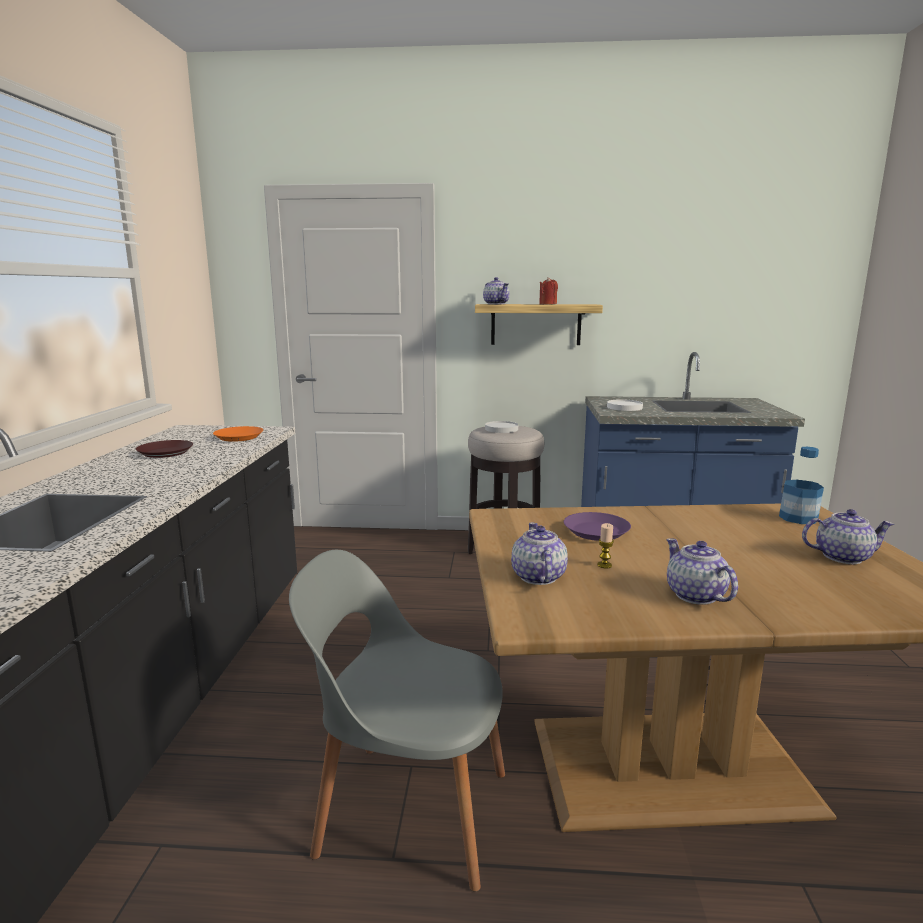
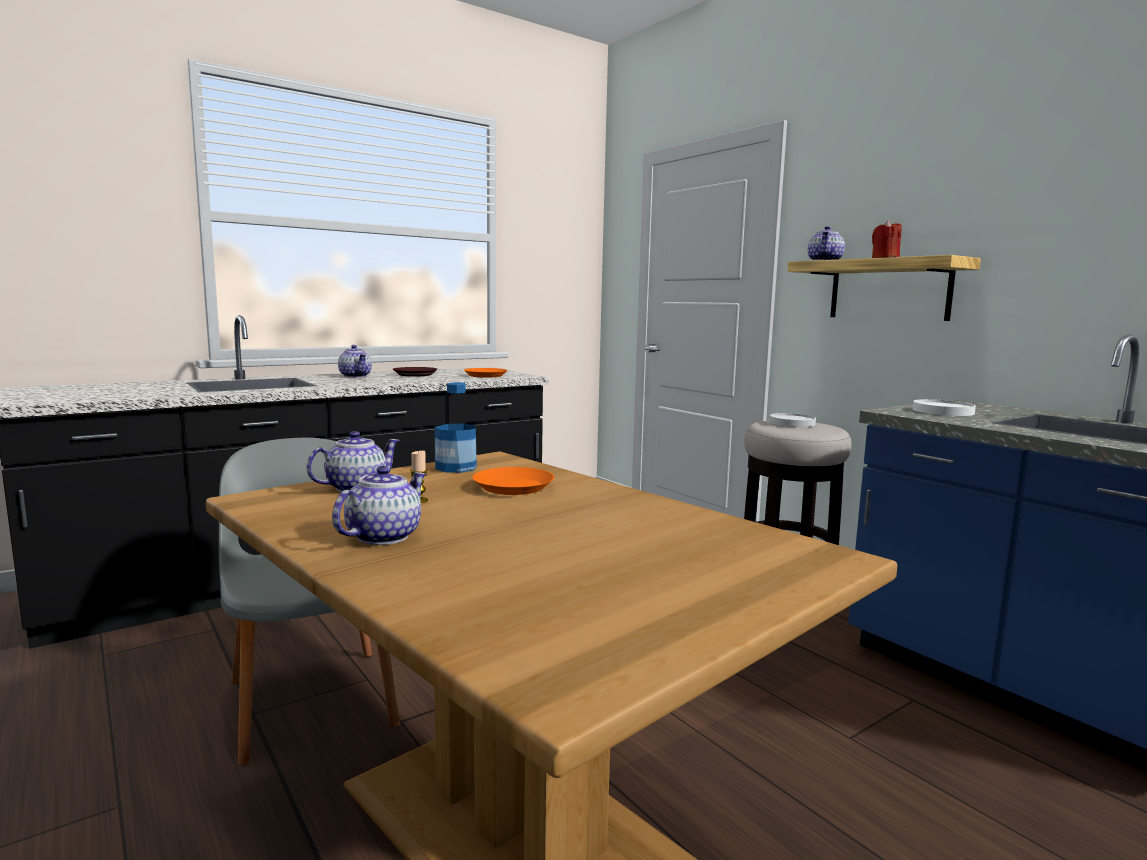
camera: 50 degrees right, 5 degrees down
purple plate [564,512,631,541] -> orange plate [472,467,554,495]
bottle [779,447,824,524] -> bottle moved to [434,382,477,473]
teapot [802,509,894,564] -> teapot moved to [338,345,372,377]

